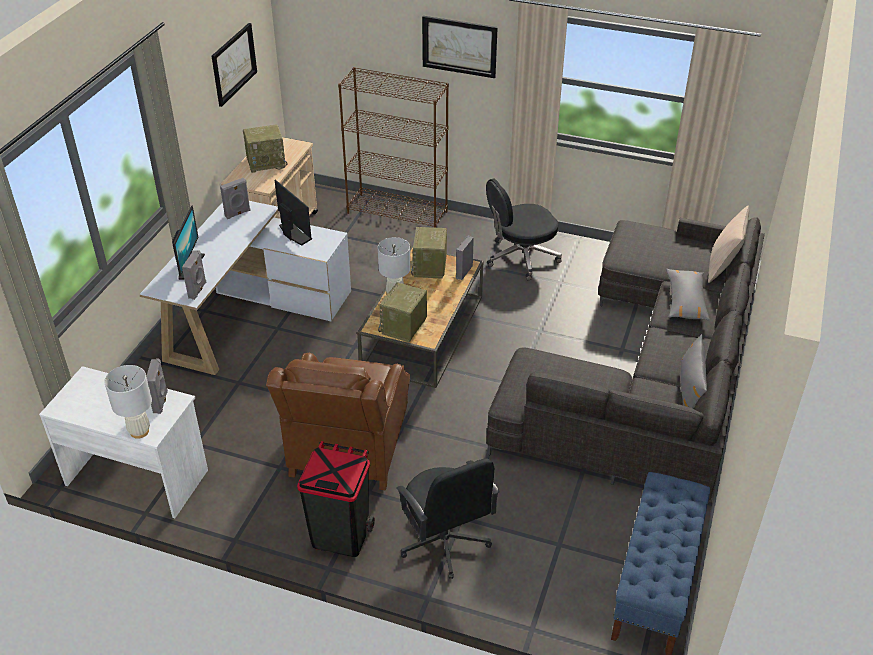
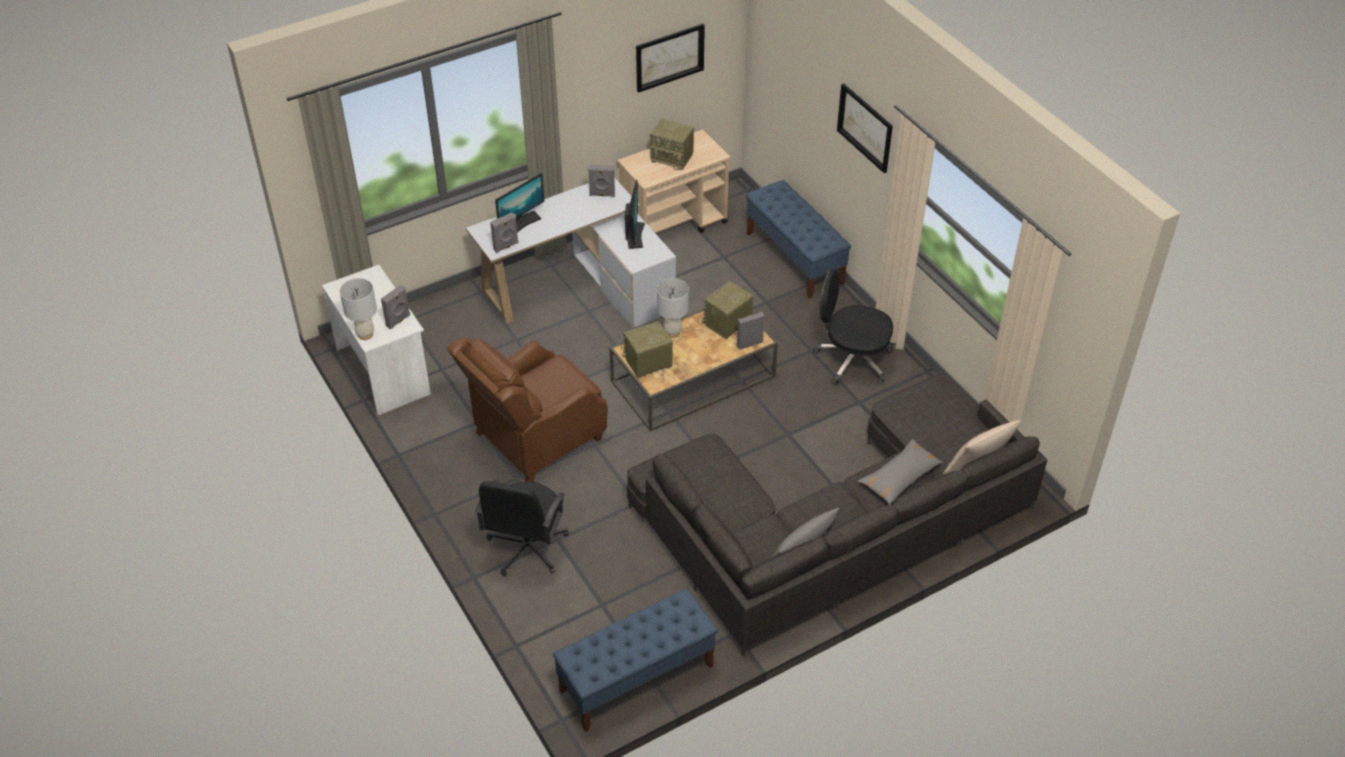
camera: 40 degrees right, 5 degrees up
black trash can [297,441,375,557] -> none
brown bookcase [338,67,449,228] -> blue bench [746,180,851,299]

